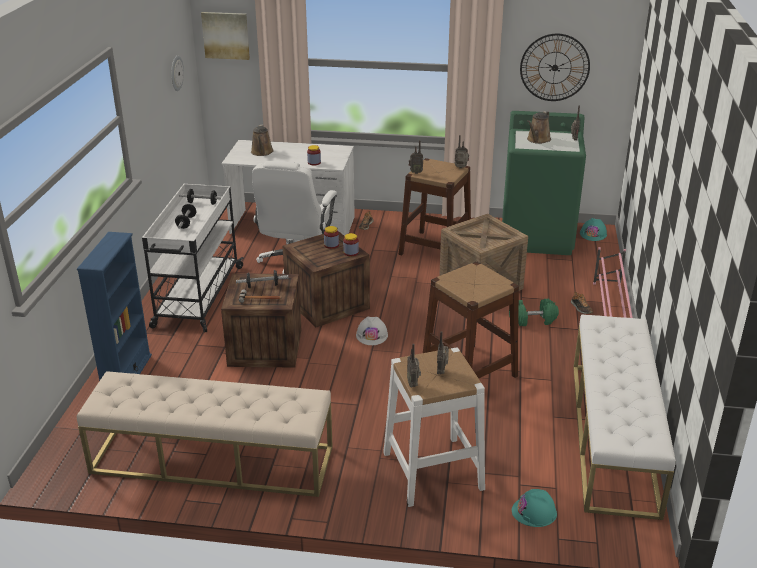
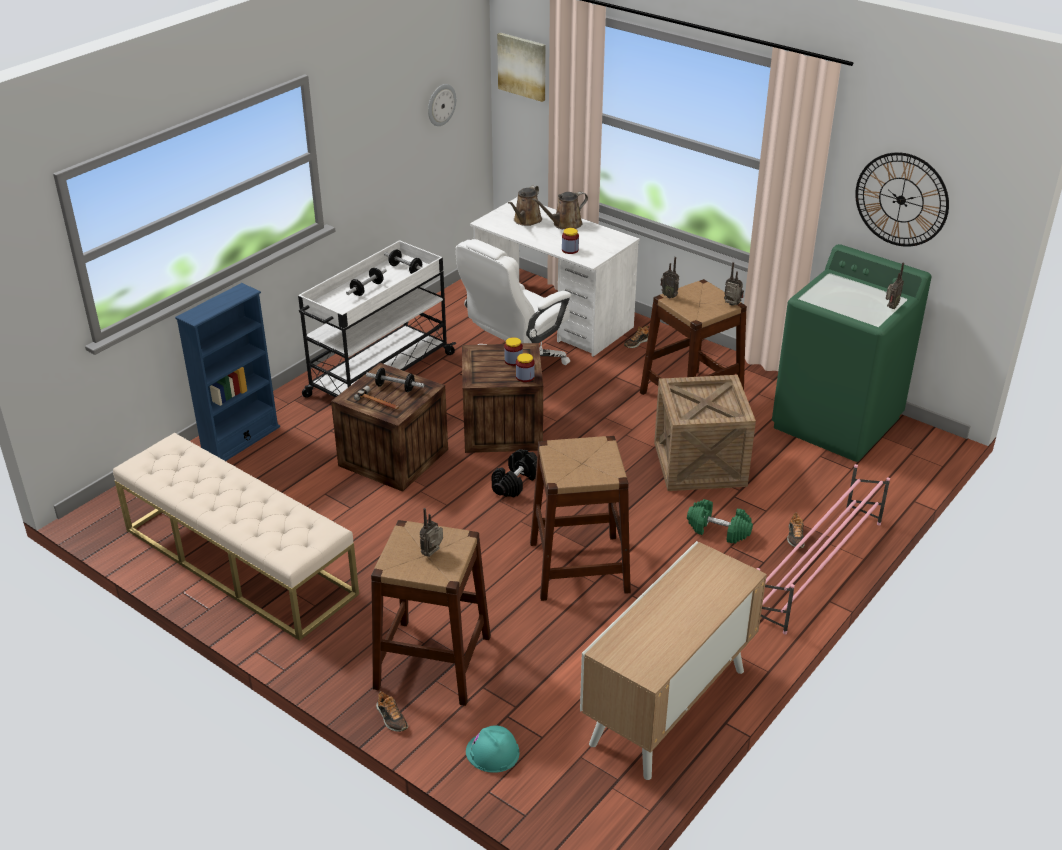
camera: 30 degrees right, 5 degrees up
white hard hat [356,317,388,345] -> black dumbbell [492,449,537,498]
white stool [383,347,485,507] -> brown stool [371,520,491,706]
radio [407,344,421,388] -> none
brown watering can [527,111,551,144] -> brown watering can moved to [532,192,588,229]
white bench [573,315,676,520] -> cabinet [580,541,767,780]
turquoise hard hat [580,218,607,241] -> none
none -> shoe [376,691,408,732]

